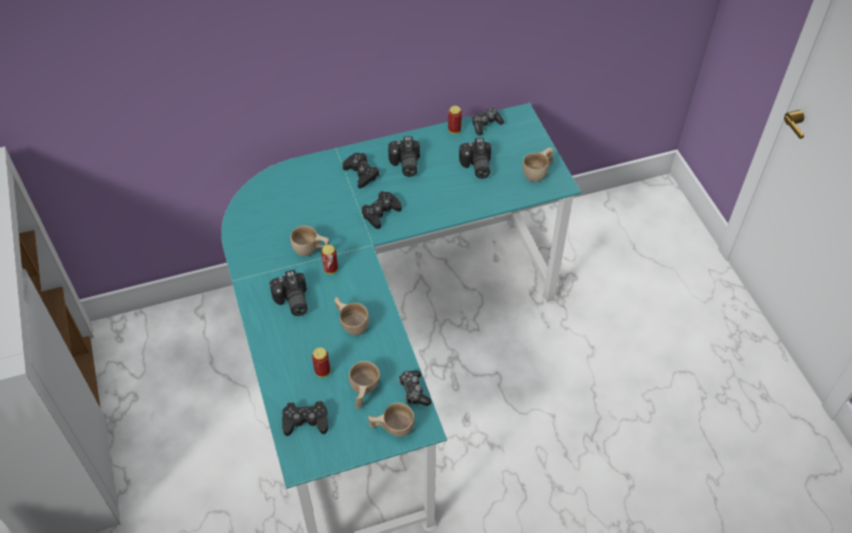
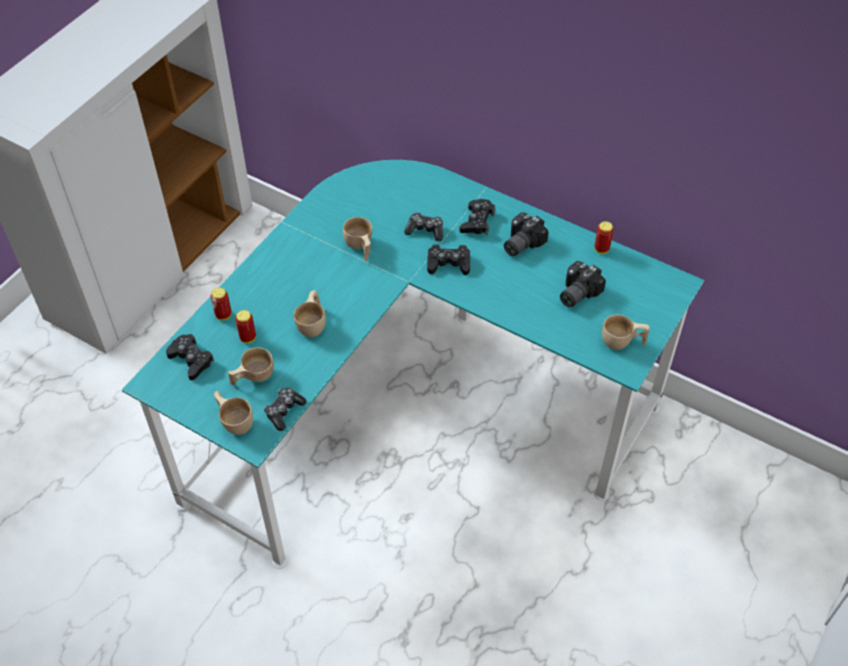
camera: 50 degrees right, 0 degrees up
camera [269,270,308,316] -> none
can [321,245,338,274] -> can moved to [211,287,232,320]
game controller [472,108,504,135] -> game controller moved to [404,212,443,241]

